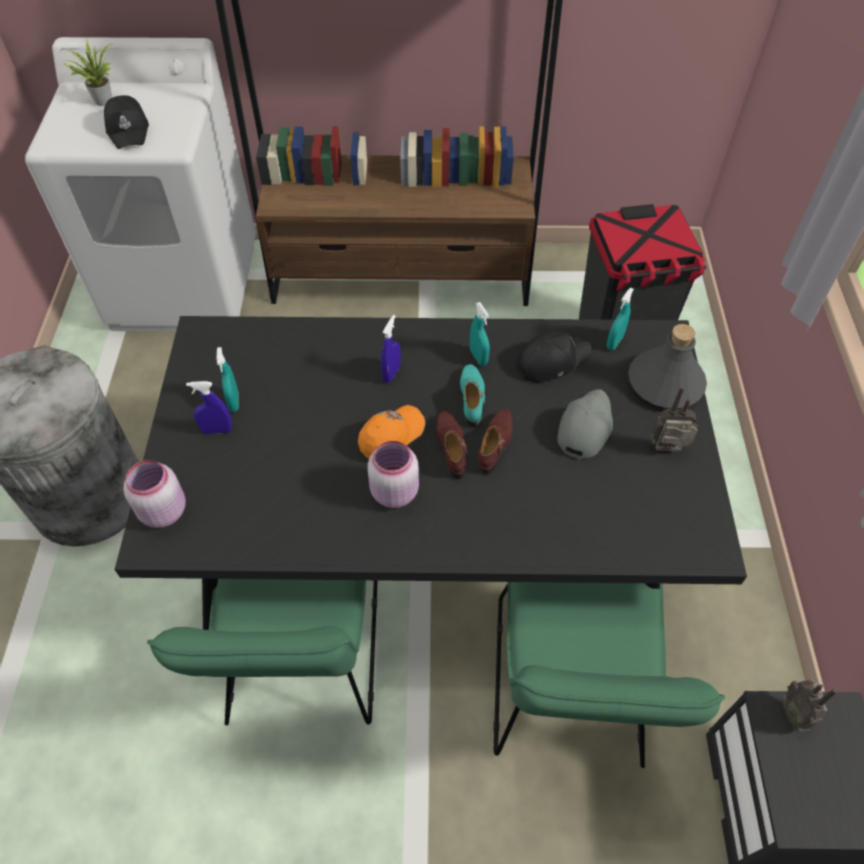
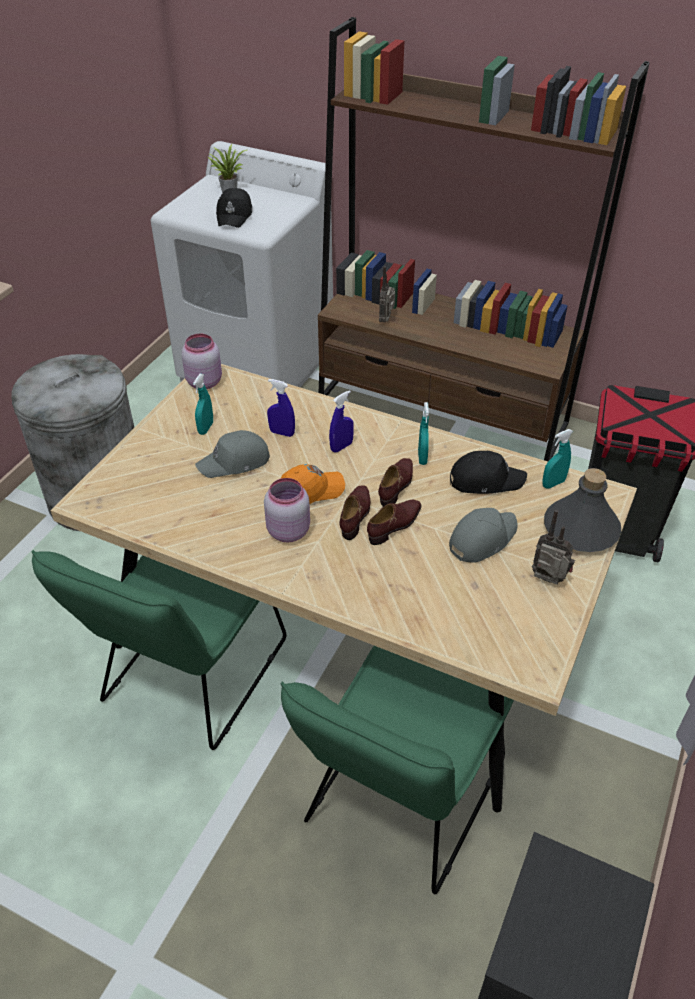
camera: 25 degrees right, 10 degrees down
black dining table [114,316,747,630] -> beige dining table [50,364,637,813]
pink jar [123,460,186,528] -> pink jar moved to [181,333,222,389]
blue spray bottle [186,381,232,434] -> blue spray bottle moved to [267,379,295,437]
turquoise shoe [459,364,485,428] -> brown shoe [378,458,413,507]
radio [783,679,837,732] -> radio moved to [379,266,395,323]
none -> grey cap [195,430,270,478]

